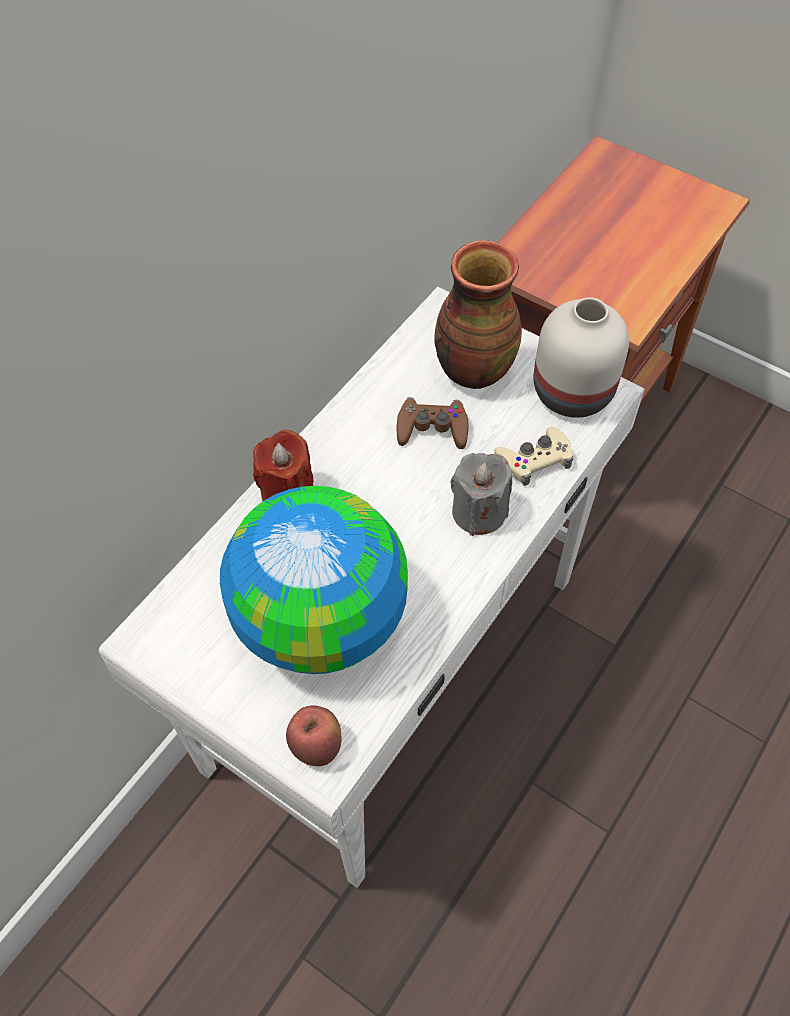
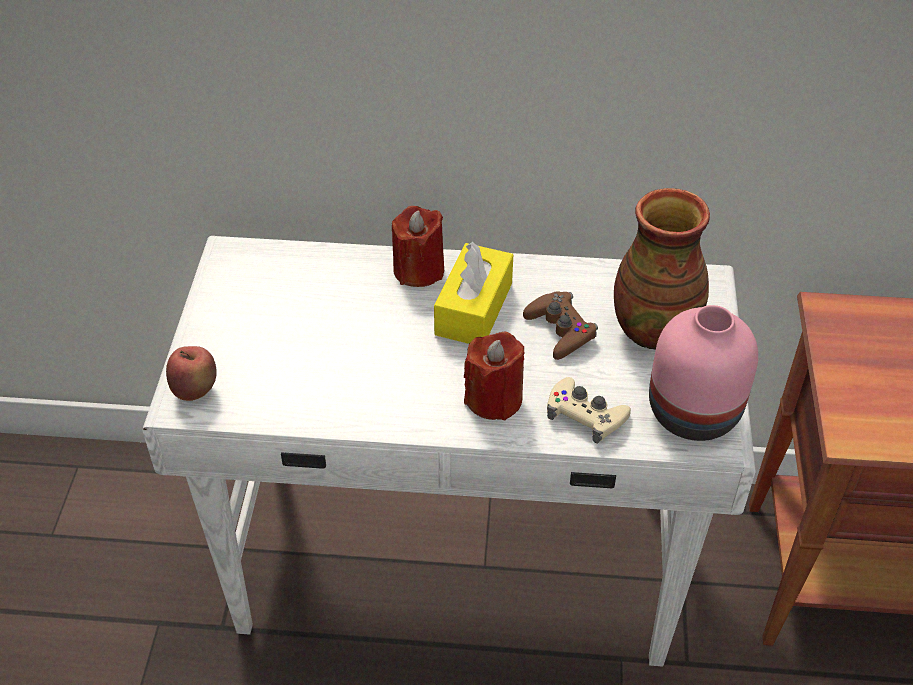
camera: 60 degrees right, 10 degrees down
globe [220,486,408,674] -> none
grey candle [450,453,512,536] -> red candle [464,331,524,420]
white vase [534,297,629,418] -> pink vase [649,305,758,441]
none -> yellow tissue box [434,241,513,344]

